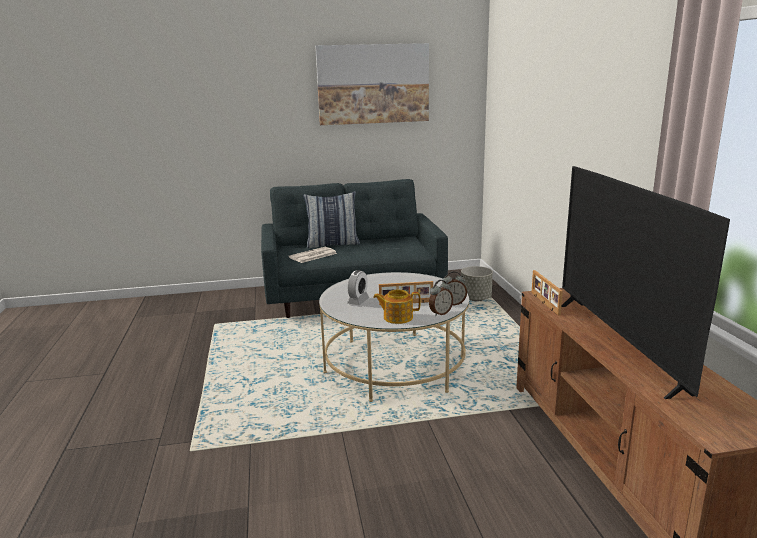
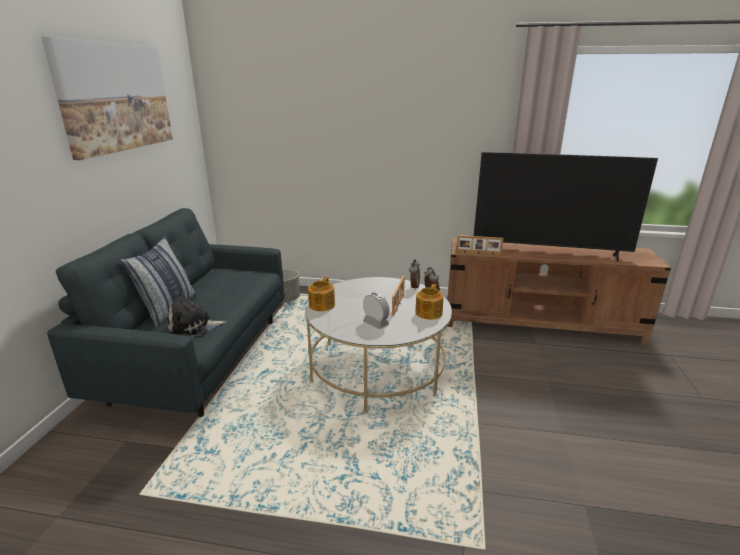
camera: 70 degrees left, 5 degrees up
newspaper [289,247,337,263] -> plush toy [168,290,227,337]
none -> teapot [308,277,335,311]

